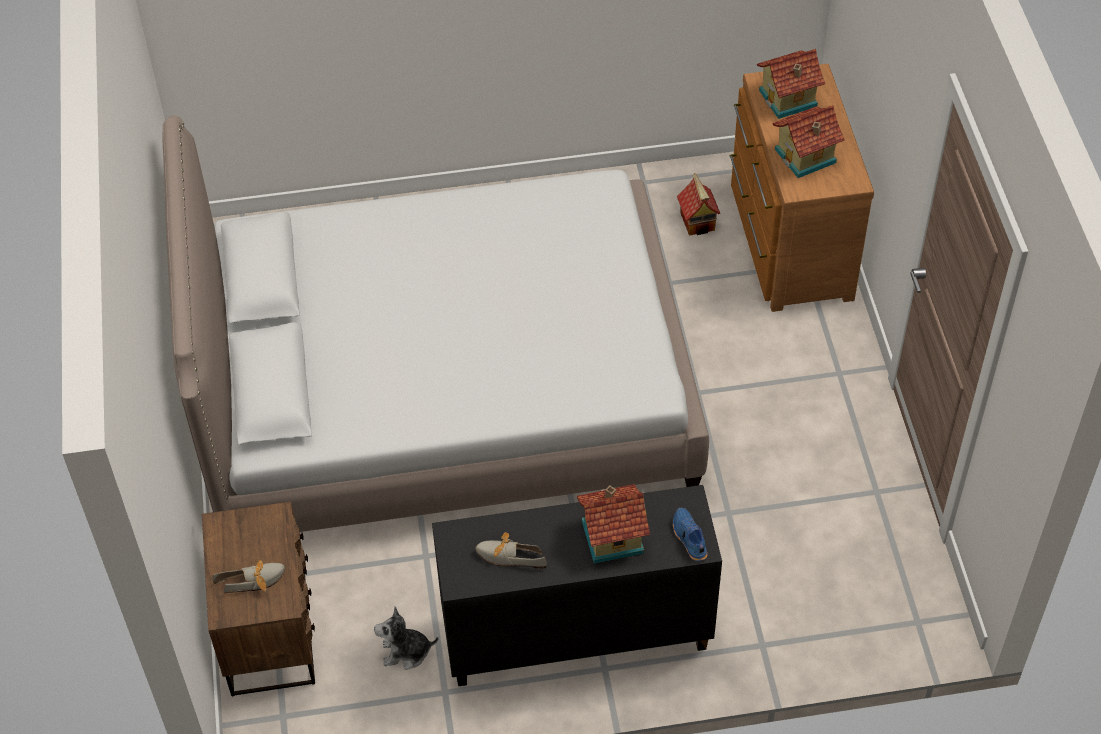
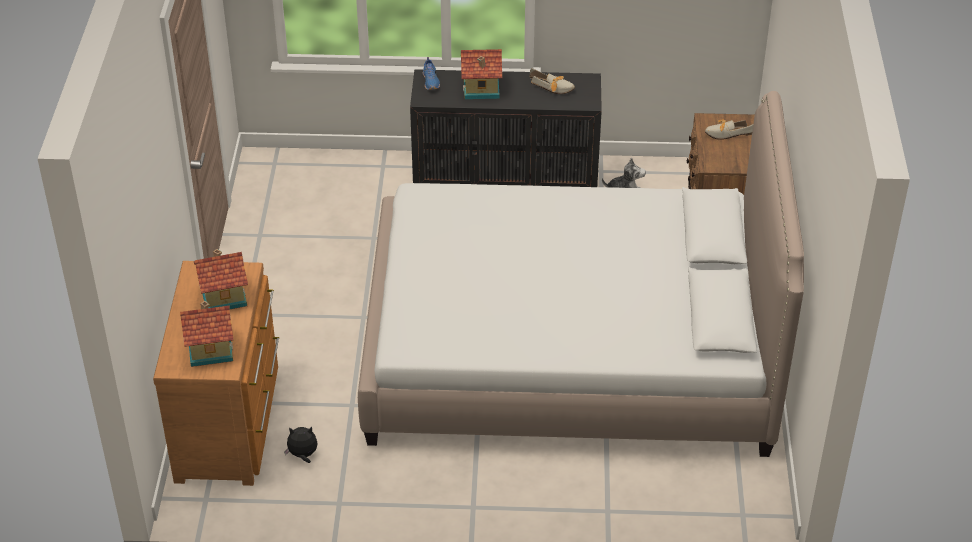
camera: 170 degrees left, 10 degrees down
toy house [677,173,720,236] -> plush toy [284,427,318,463]

